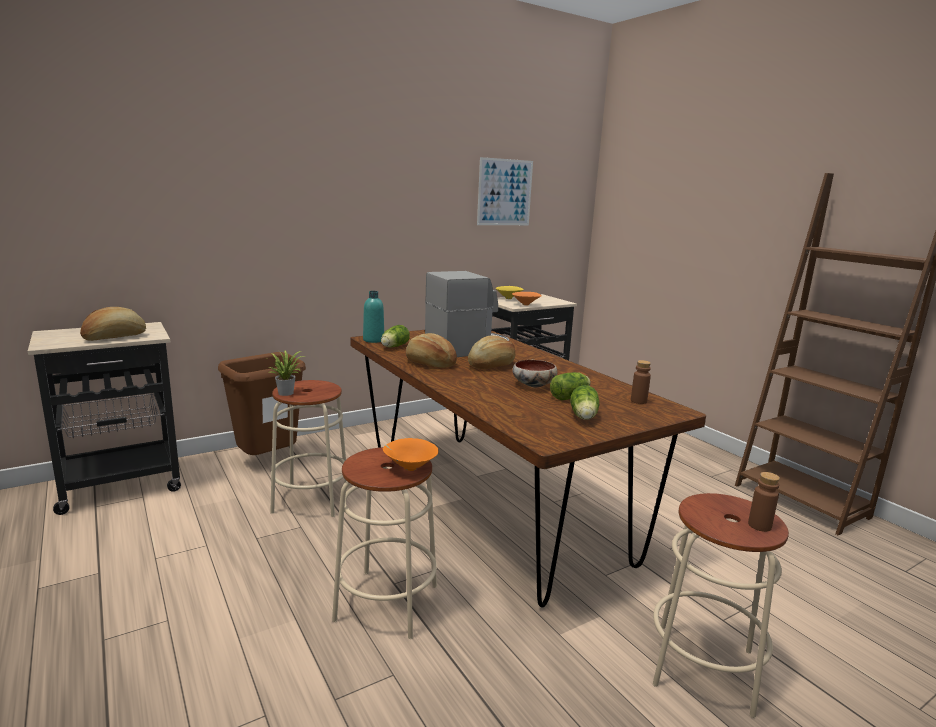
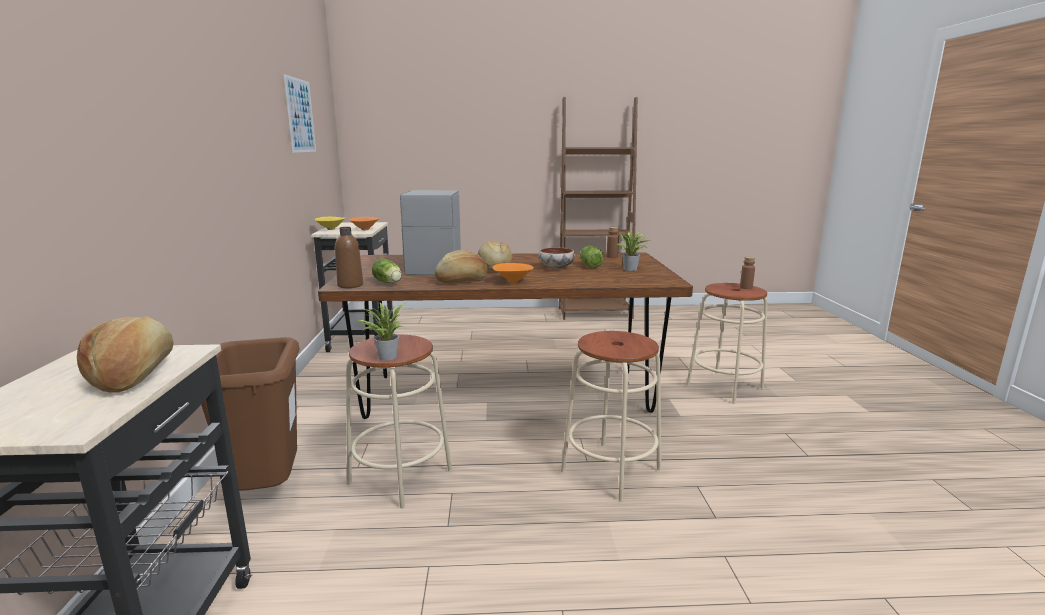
camera: 60 degrees left, 0 degrees up
turquoise bottle [363,291,384,343] -> brown bottle [335,227,363,288]
orange bowl [383,438,439,471] -> orange bowl moved to [493,263,534,283]
lettuce [570,385,599,420] -> potted plant [617,231,651,271]

